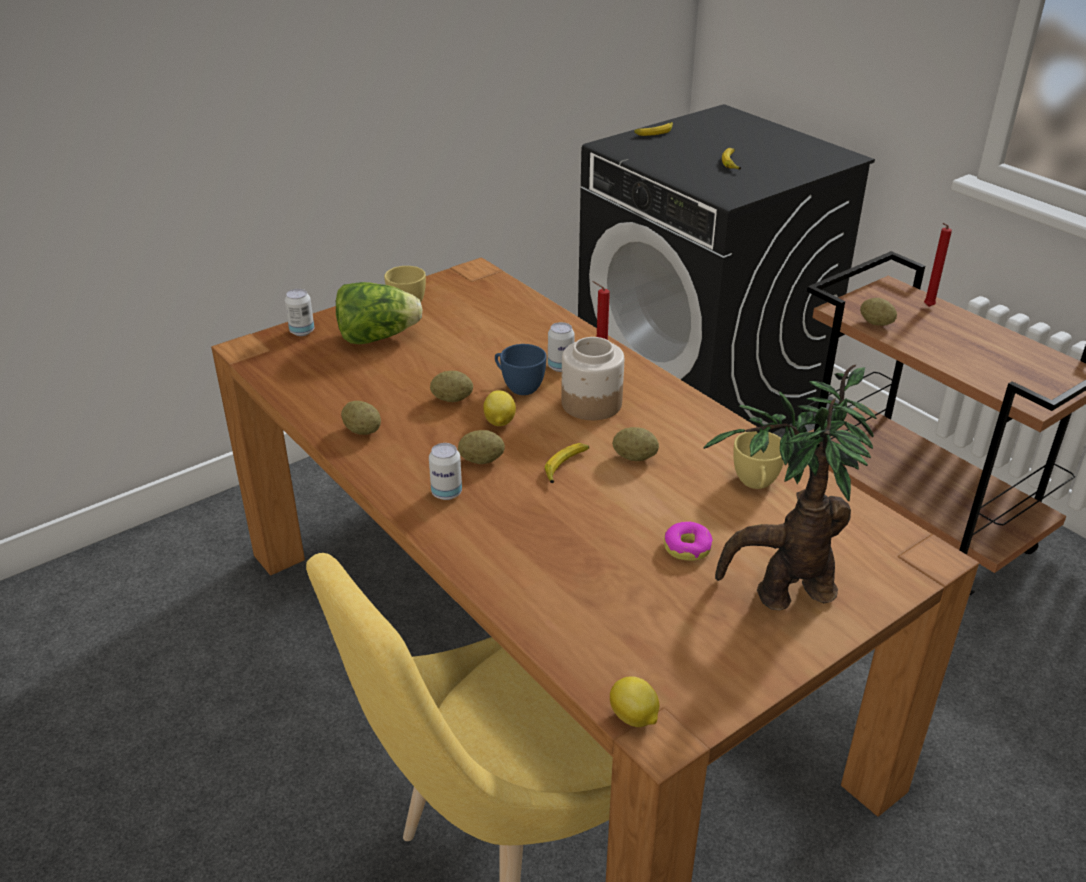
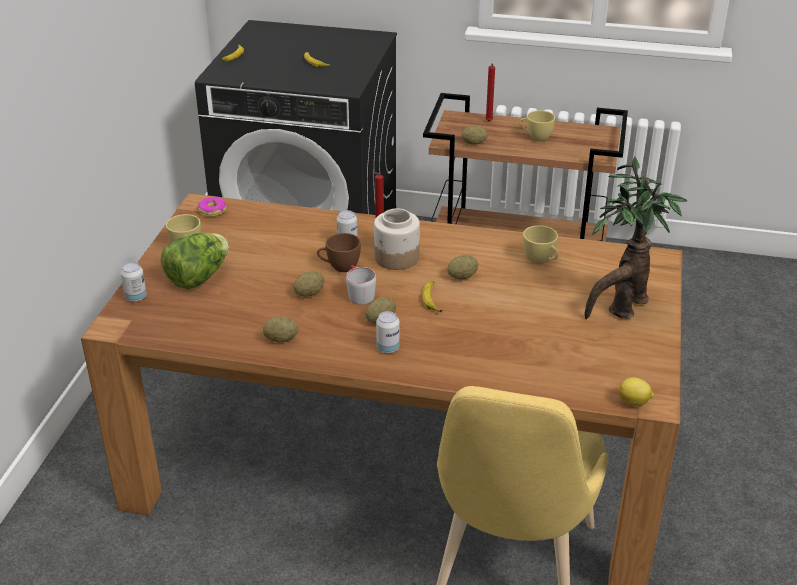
camera: 40 degrees left, 0 degrees up
lemon [483,390,516,426] -> grey mug [346,265,376,305]
blue cup [495,344,546,395] -> brown cup [317,233,361,272]
donut [664,521,713,561] -> donut moved to [198,197,227,217]
none -> yellow cup [519,110,555,142]

